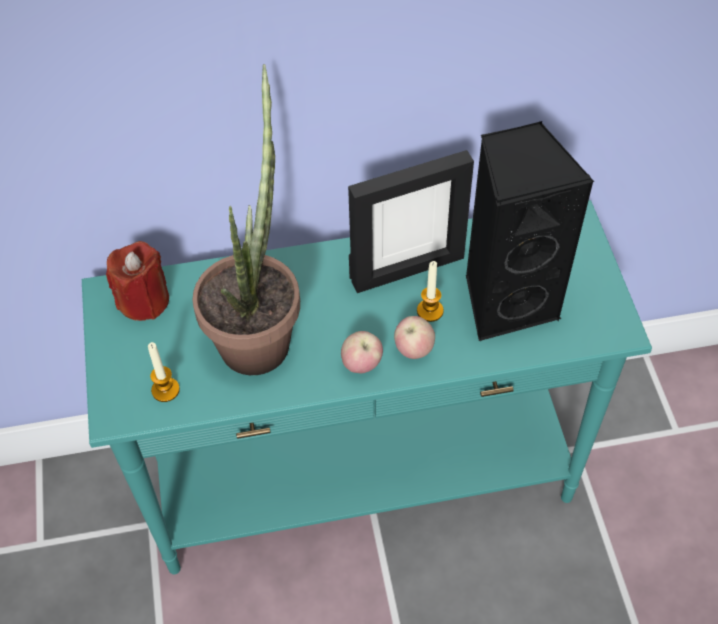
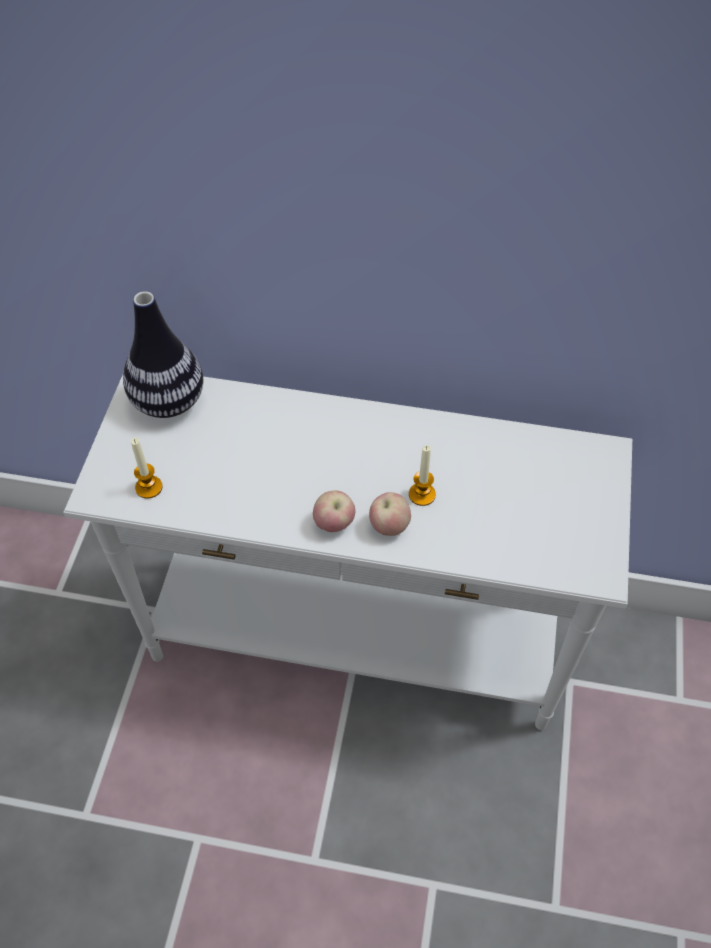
camera: 20 degrees right, 0 degrees up
turquoise console table [82,200,652,574] -> white console table [63,375,632,730]
red candle [106,241,169,321] -> vase [123,291,203,418]
potted plant [192,64,300,375] -> none
picture frame [348,150,474,293] -> none
black speaker [466,121,594,341] -> none

